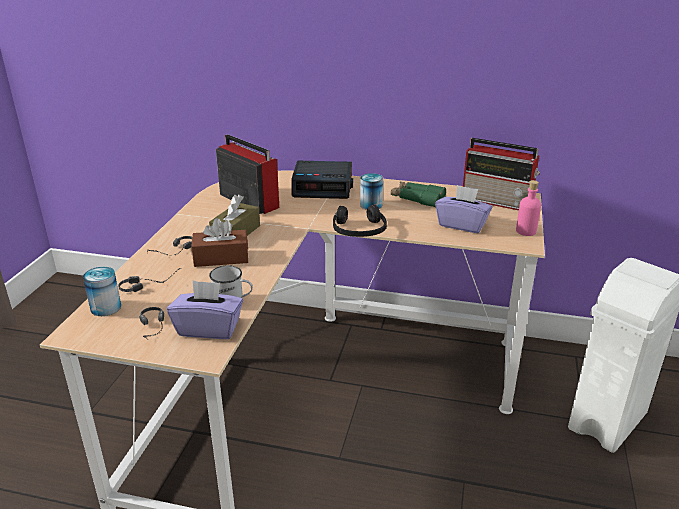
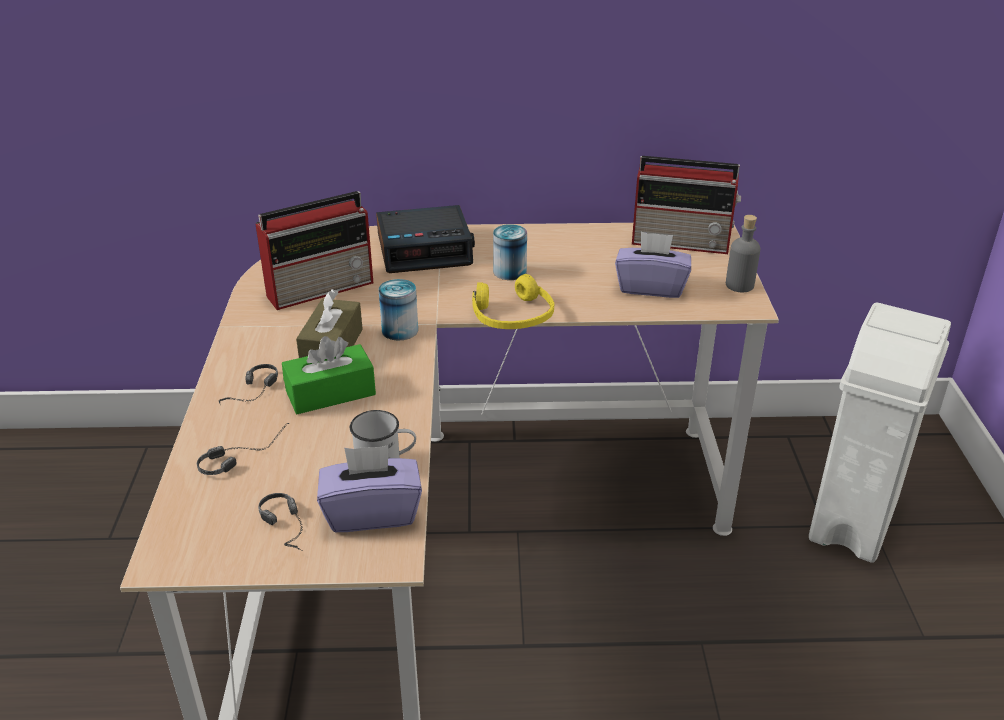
camera: 15 degrees left, 5 degrees up
can [83,267,121,316] -> can moved to [378,279,418,341]
brown tissue box [191,218,248,267] -> green tissue box [282,336,376,414]
radio [216,134,279,214] -> radio turned 120 degrees clockwise [255,191,373,310]
black headphones [333,204,387,237] -> yellow headphones [472,274,554,329]
green binoculars [391,182,446,208] -> none
pink bottle [516,180,541,236] -> grey bottle [726,215,760,292]

